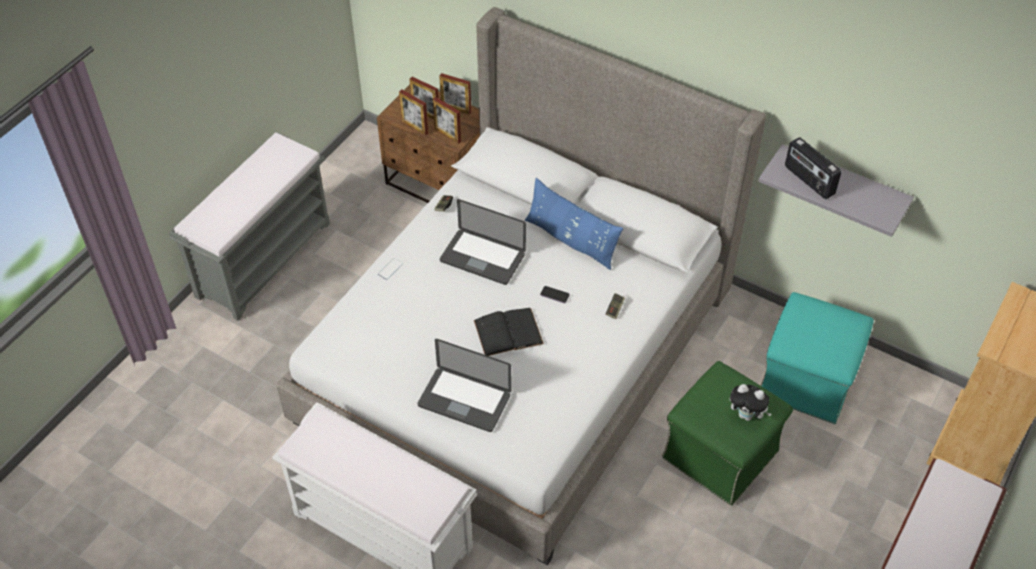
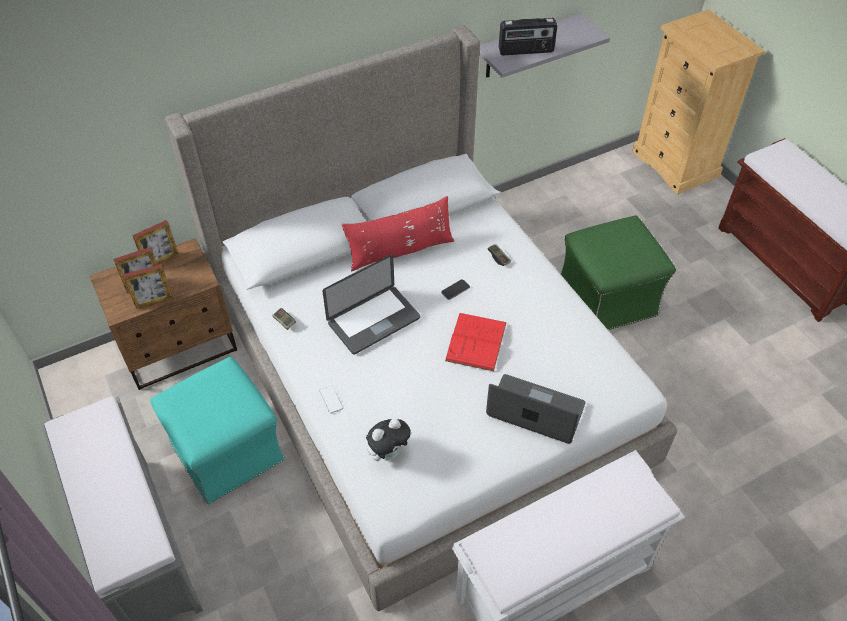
camera: 60 degrees left, 0 degrees up
laptop [417,339,511,432] -> laptop turned 120 degrees counterclockwise [486,374,585,444]
picture frame [433,97,461,144] -> none
black book [474,308,544,356] -> red book [445,313,507,371]
blue pillow [525,178,623,270] -> red pillow [342,196,454,272]
plush toy [730,384,771,421] -> plush toy moved to [366,418,411,461]
turquoise ottoman [761,292,874,424] -> turquoise ottoman moved to [150,357,285,505]

